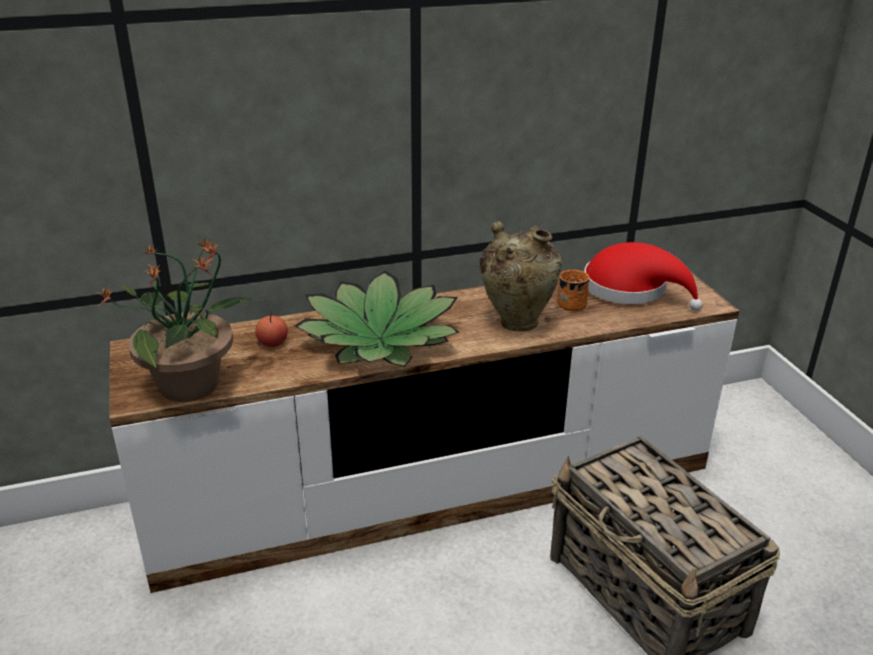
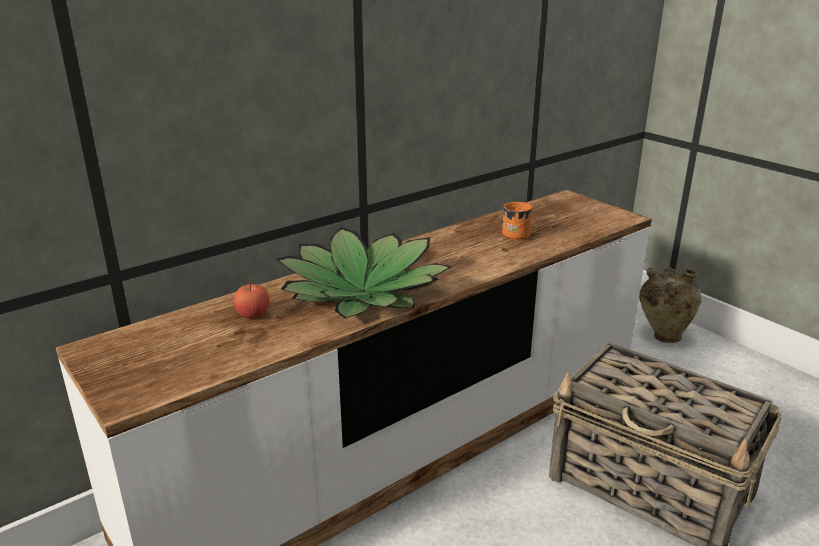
camera: 20 degrees left, 5 degrees down
potted plant [95,238,253,402] -> none
beige vase [480,221,562,331] -> beige vase moved to [639,267,701,343]
red hat [584,242,703,311] -> none

